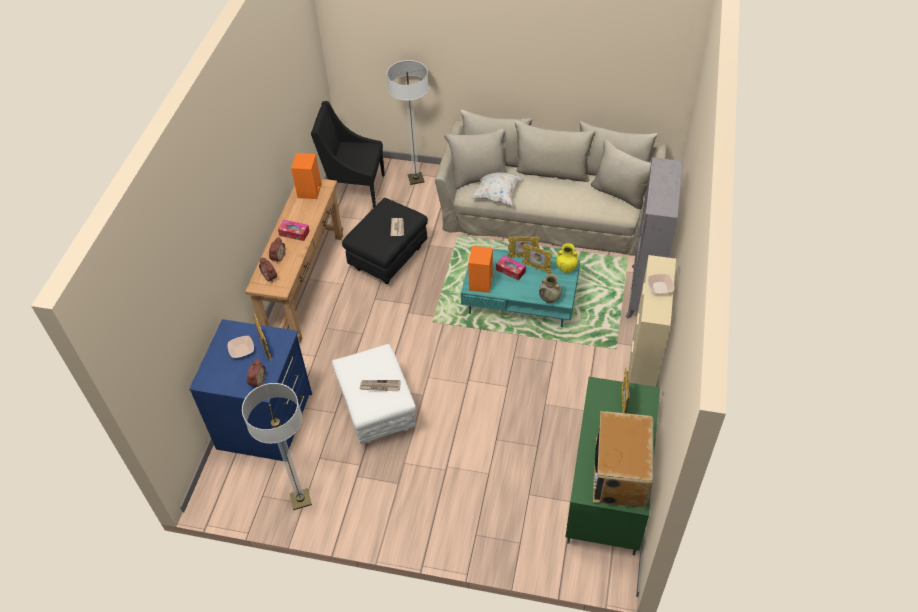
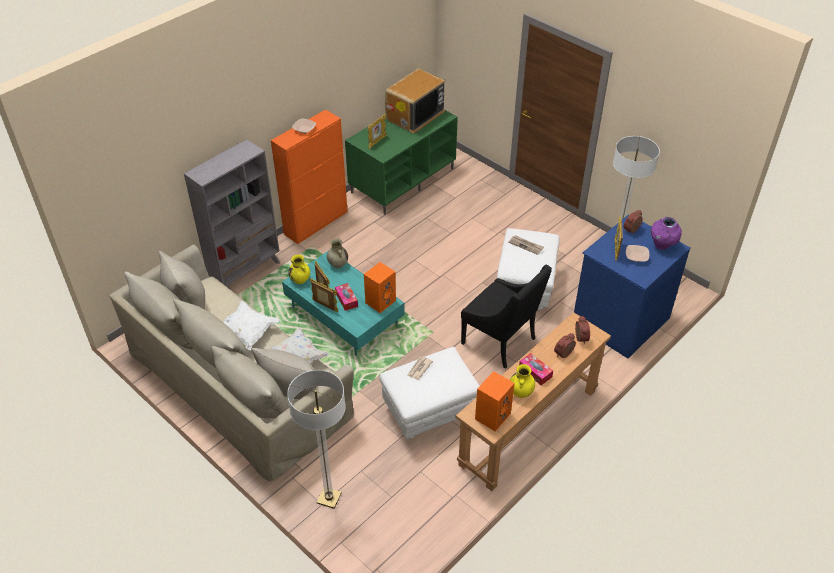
camera: 150 degrees left, 5 degrees down
black armchair [311,101,385,208] -> black armchair moved to [461,264,552,369]
black ottoman [342,198,428,284] -> white ottoman [379,347,479,439]
beige cabinet [628,255,676,387] -> orange cabinet [271,110,348,244]
none -> white pillow [223,301,280,350]
none -> yellow vase [510,364,535,398]
none -> purple vase [651,217,682,250]

